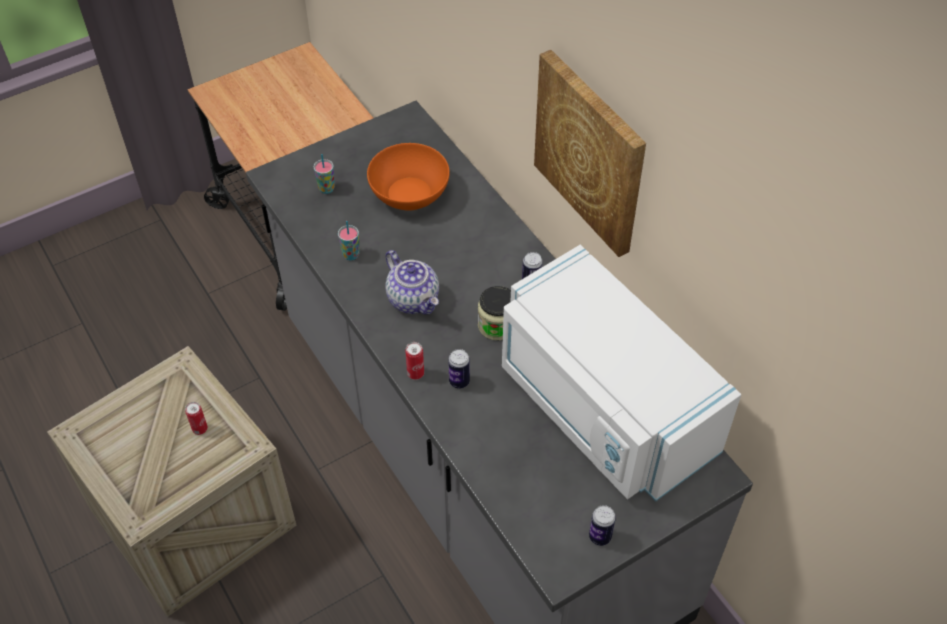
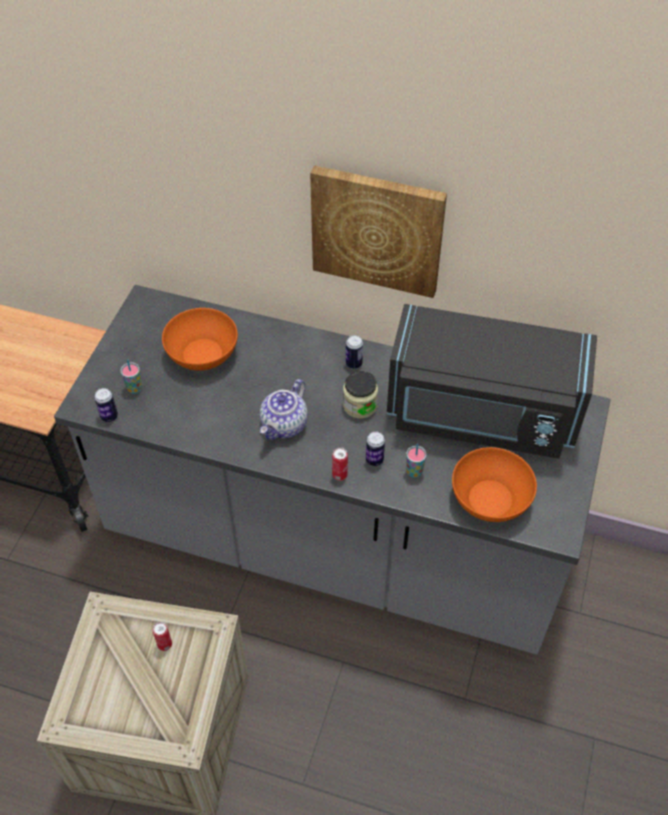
camera: 40 degrees left, 0 degrees up
cup [338,221,359,260] -> cup moved to [406,444,427,478]
teapot [385,250,439,315] -> teapot turned 105 degrees clockwise [260,379,308,440]
white microwave [502,245,741,502] -> black microwave [387,304,597,459]
can [589,505,616,546] -> can moved to [94,388,118,422]
none -> orange bowl [452,447,537,522]

